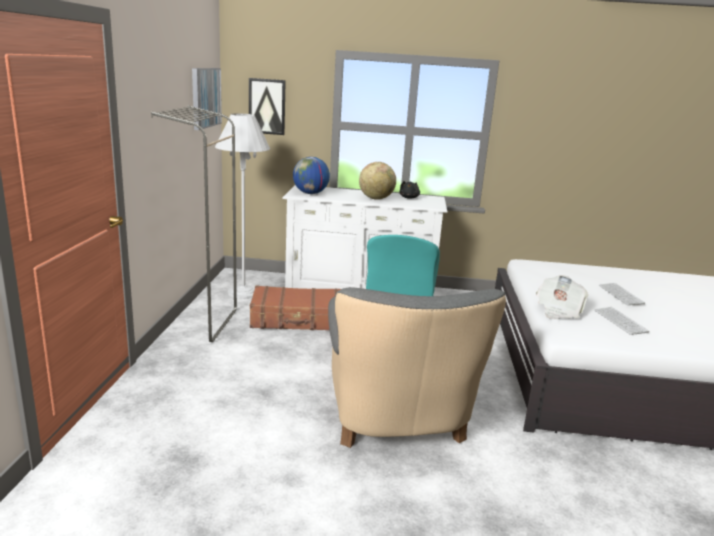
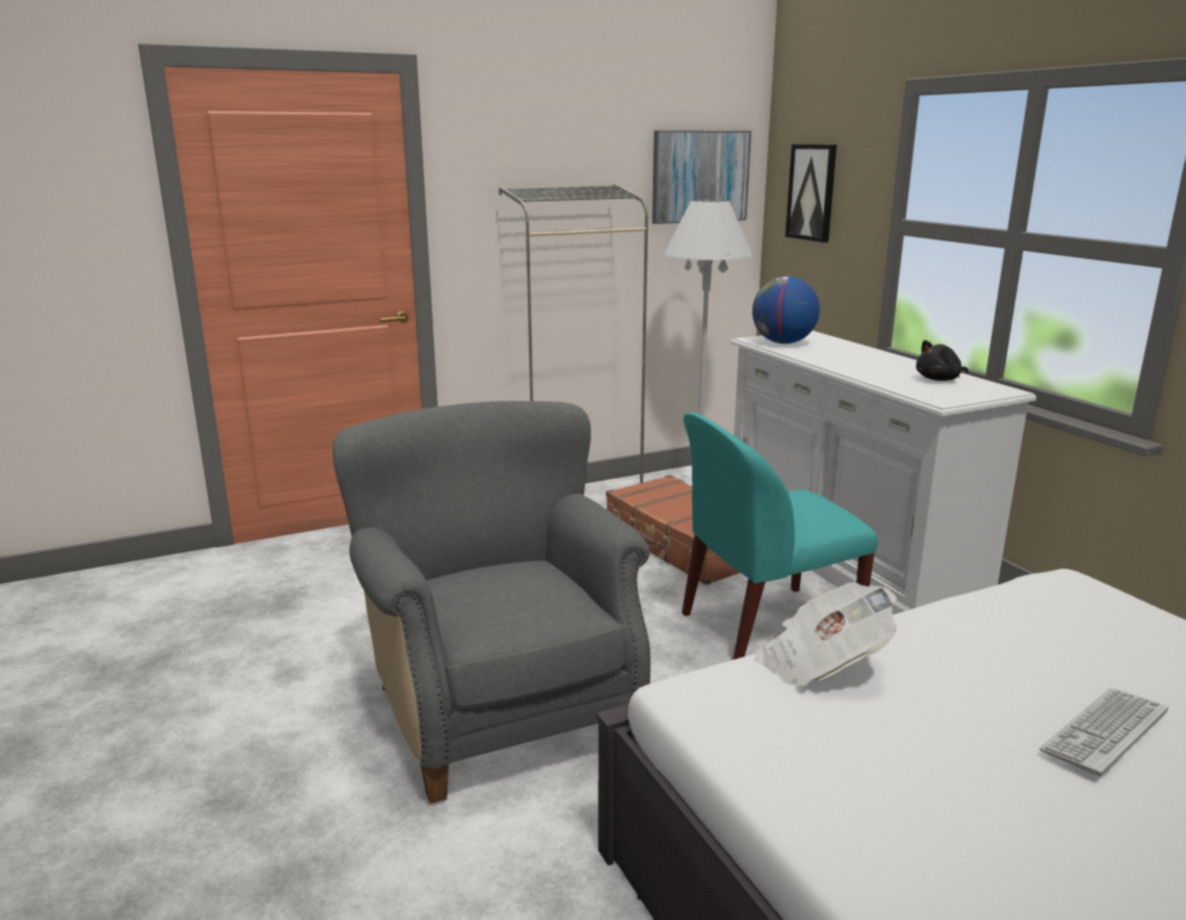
camera: 60 degrees right, 0 degrees up
grey armchair [328,287,506,448] -> grey armchair turned 105 degrees clockwise [332,401,651,804]
globe [359,162,396,200] -> none
keyboard [595,307,649,335] -> none

